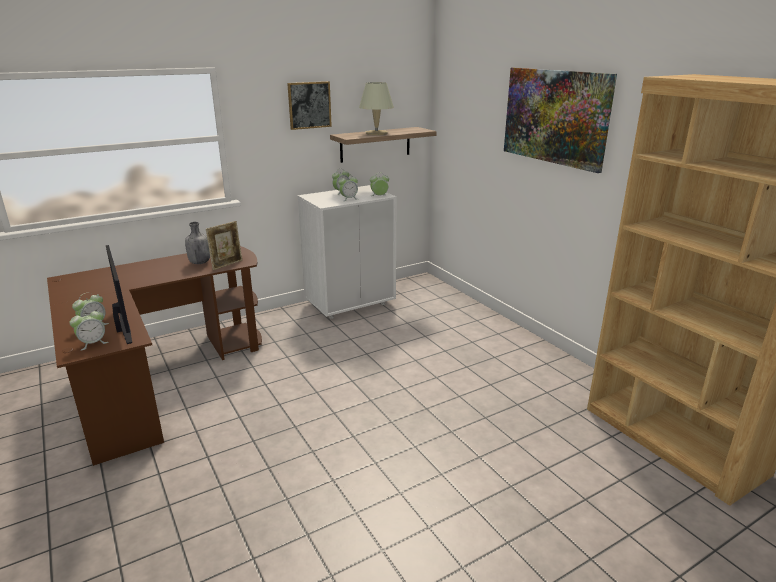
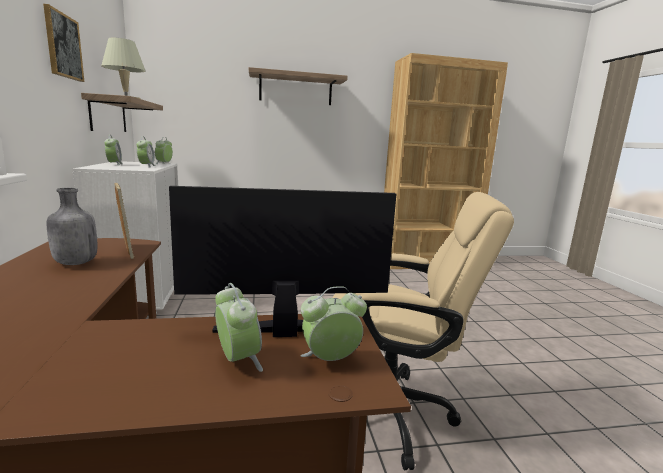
camera: 70 degrees left, 10 degrees down
alarm clock [69,308,108,350] -> alarm clock turned 90 degrees counterclockwise [301,286,367,361]
picture [504,67,617,173] -> shelf [249,67,348,105]
none -> beige office chair [333,192,514,470]

